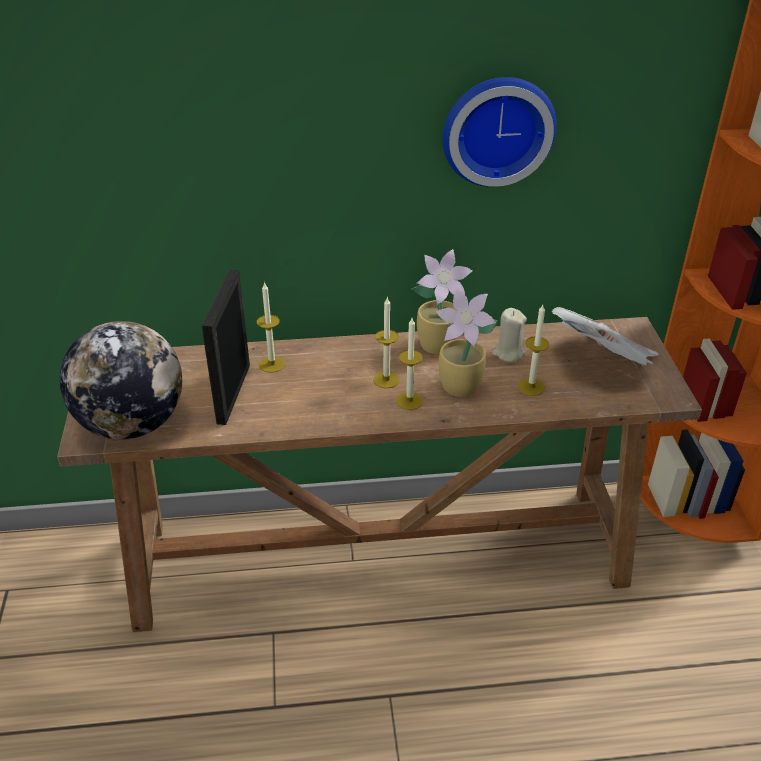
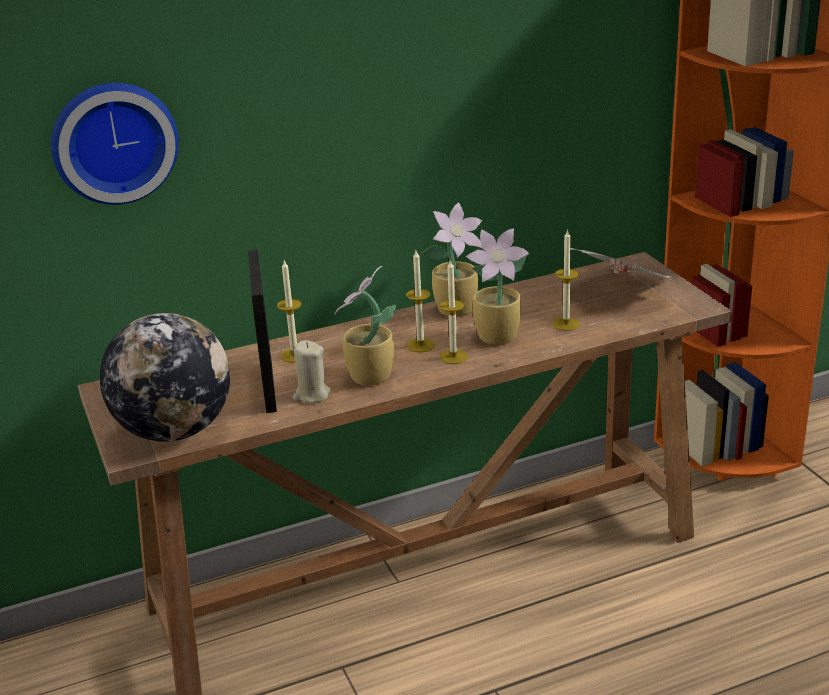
camera: 15 degrees left, 10 degrees down
wall clock [443,77,557,187] -> wall clock moved to [51,83,179,205]
beige candle [492,308,527,362] -> beige candle moved to [293,340,331,403]
none -> potted plant [334,266,396,386]

